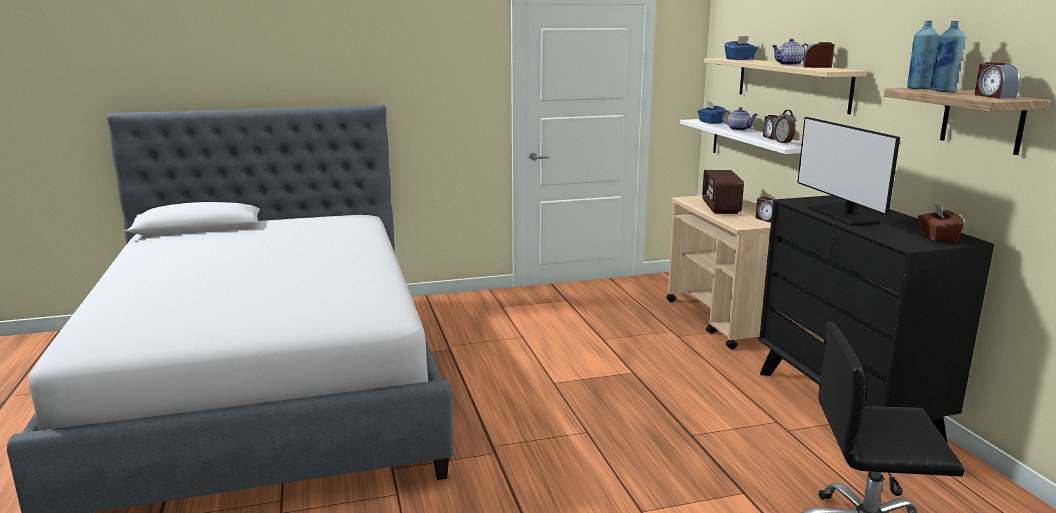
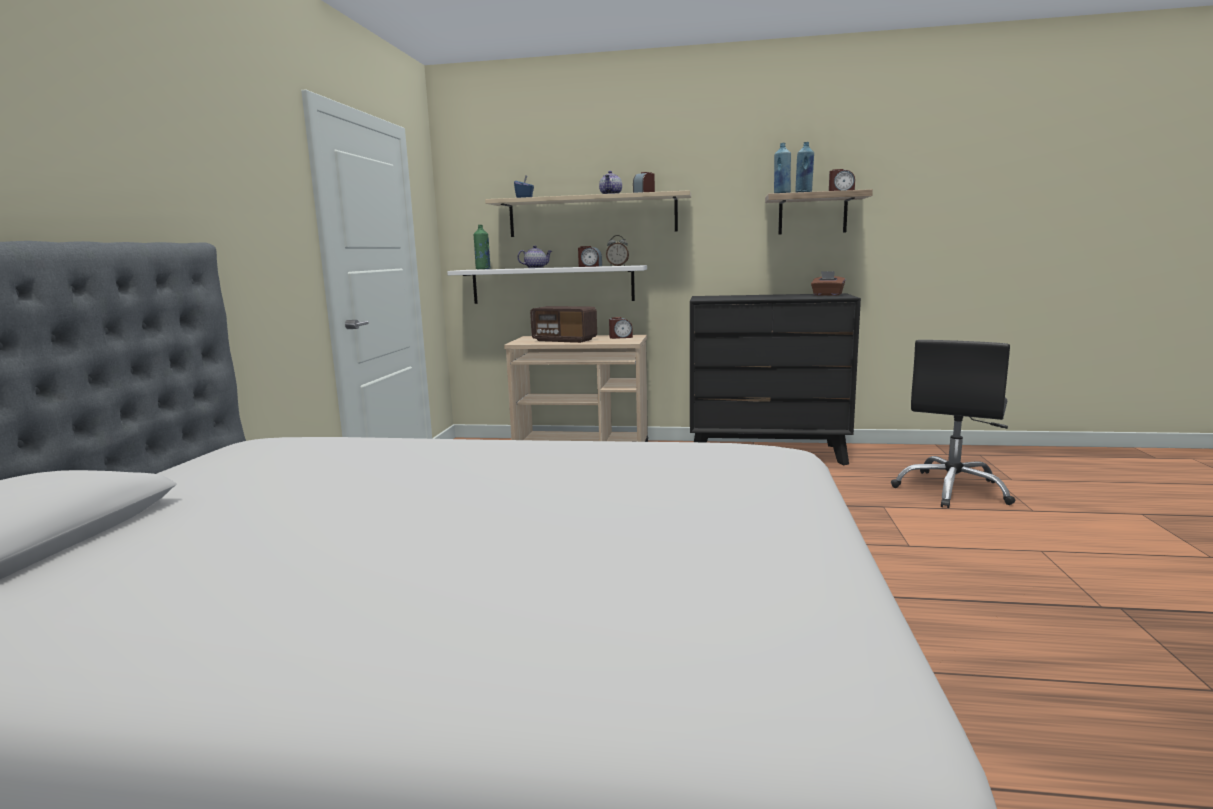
camera: 65 degrees left, 5 degrees down
blue tissue box [698,101,726,124] -> green bottle [474,225,491,269]
monitor [797,117,900,226] -> none

